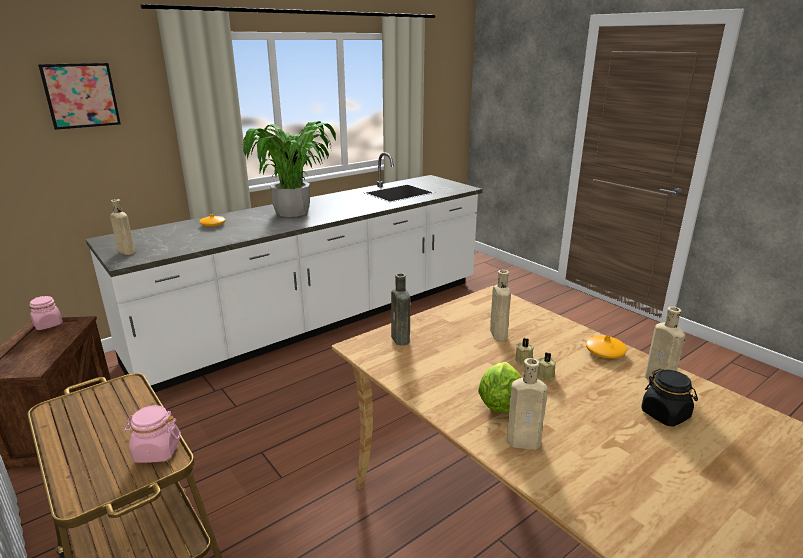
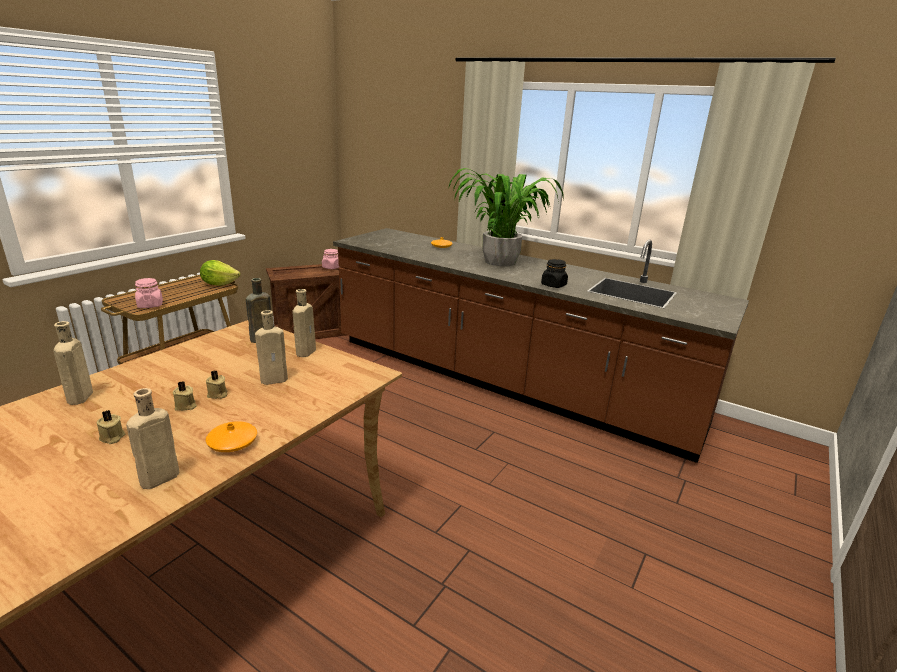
camera: 70 degrees right, 0 degrees up
picture [38,63,121,130] -> none
white counter [86,152,483,392] -> brown counter [333,228,749,463]
beige bottle [110,199,135,255] -> beige bottle moved to [292,289,316,357]
lettuce [478,362,521,413] -> lettuce moved to [200,260,240,286]
black jar [641,369,698,427] -> black jar moved to [541,259,568,288]
none -> beige candle [96,410,126,444]

